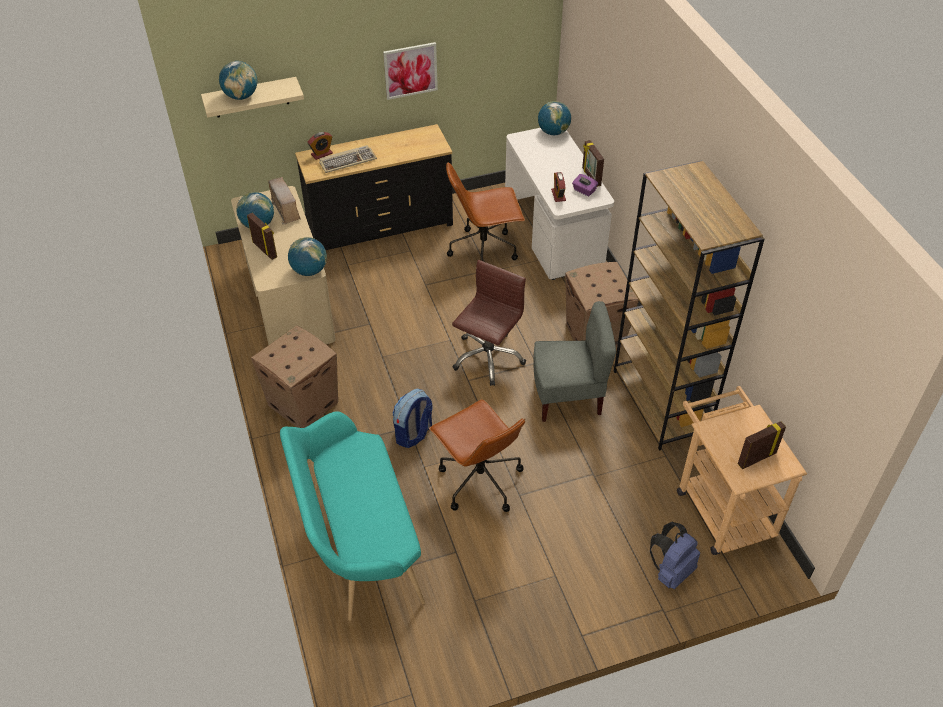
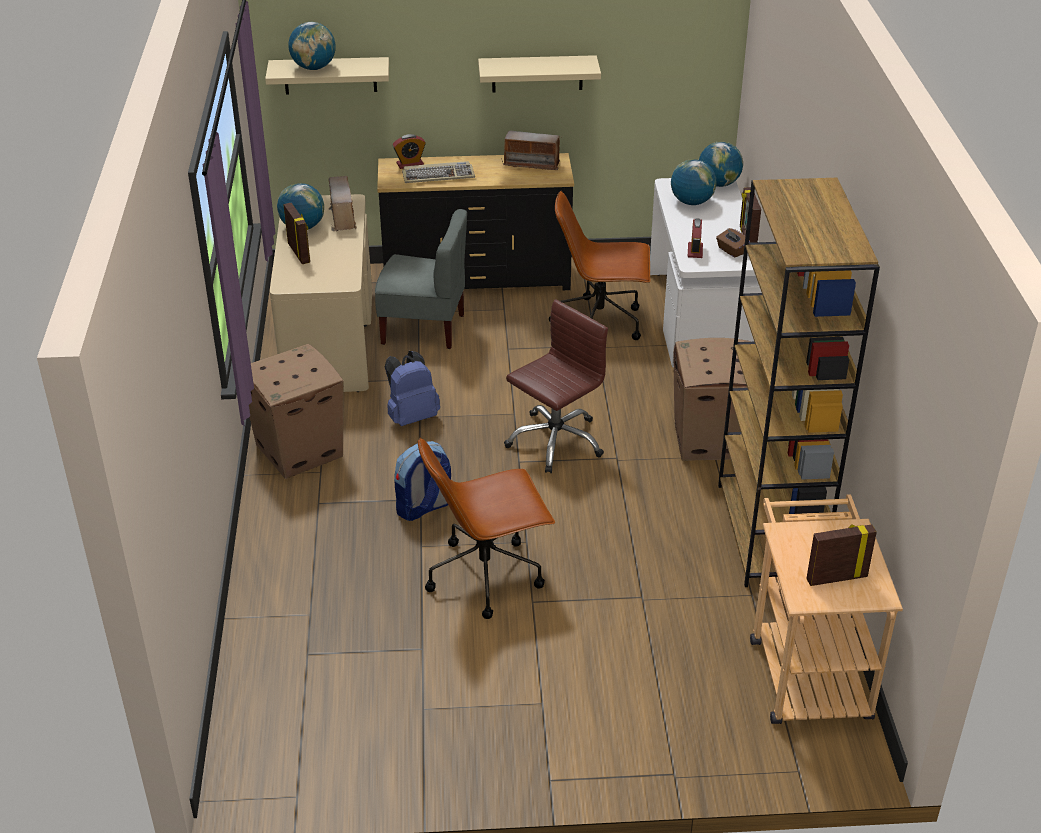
camera: 15 degrees right, 10 degrees down
turquoise bench [280,411,425,621] -> none
globe [288,237,327,276] -> globe moved to [671,159,716,205]
picture [383,42,438,100] -> beige shelf [478,55,601,92]
brown office chair [429,399,525,512] -> brown office chair turned 90 degrees clockwise [418,437,555,619]
grey chair [533,301,616,422] -> grey chair moved to [375,209,467,349]
purple tissue box [572,174,598,196] -> brown tissue box [716,228,750,257]
blue backpack [650,522,700,589] -> blue backpack moved to [385,351,440,426]
none -> radio [501,130,562,170]

